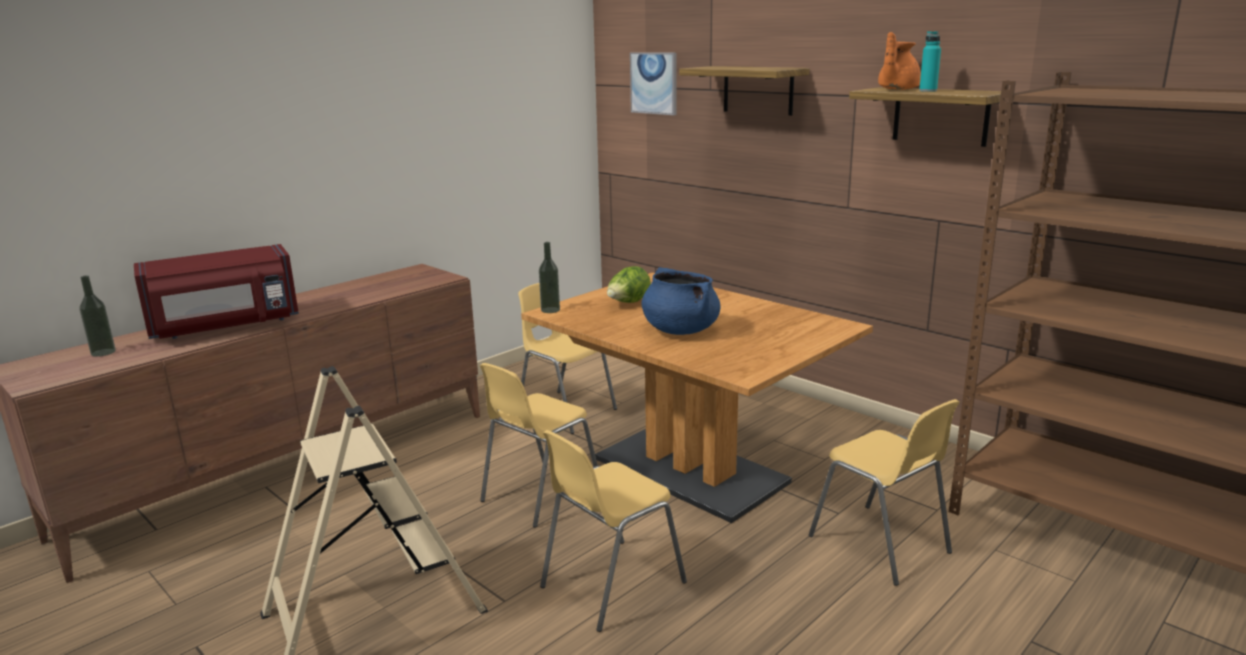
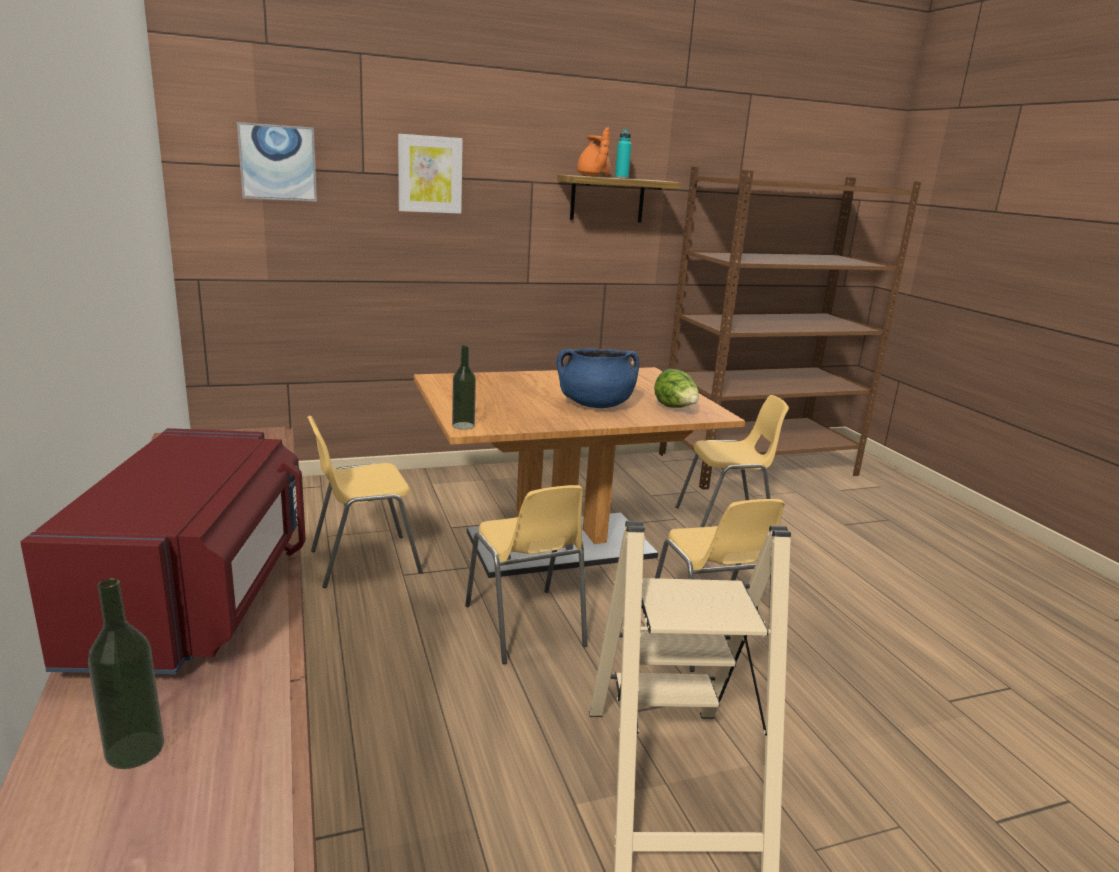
camera: 65 degrees left, 0 degrees up
lettuce [607,266,651,303] -> lettuce moved to [654,369,699,408]
shelf [679,66,809,116] -> picture [398,134,463,214]

